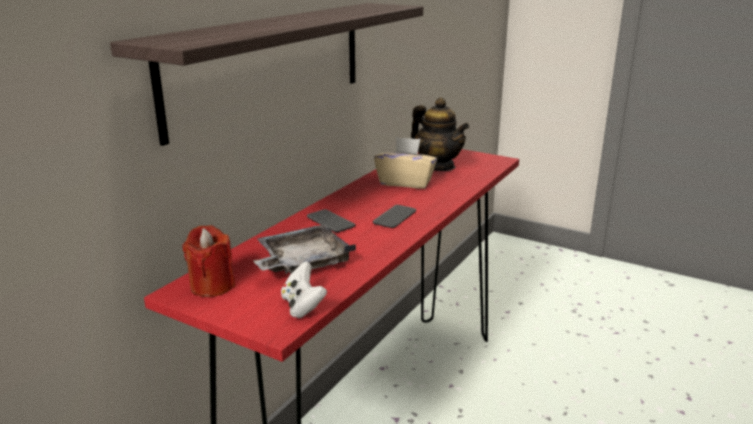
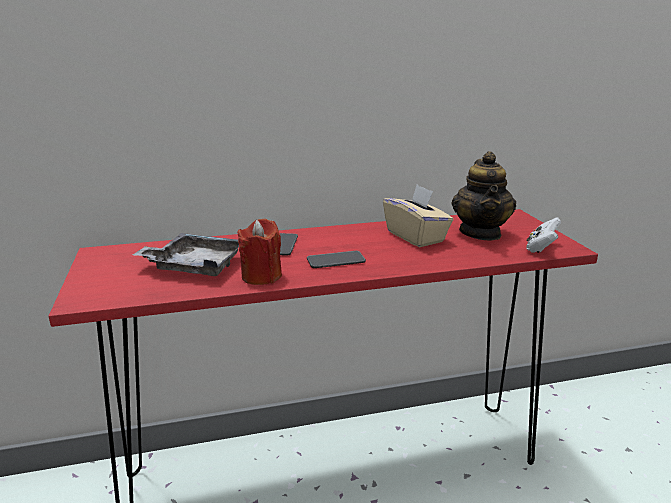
camera: 45 degrees right, 0 degrees up
shelf [110,3,423,146] -> none
red candle [182,225,235,297] -> red candle moved to [237,219,282,285]
white game controller [281,261,327,318] -> white game controller moved to [526,217,561,253]

